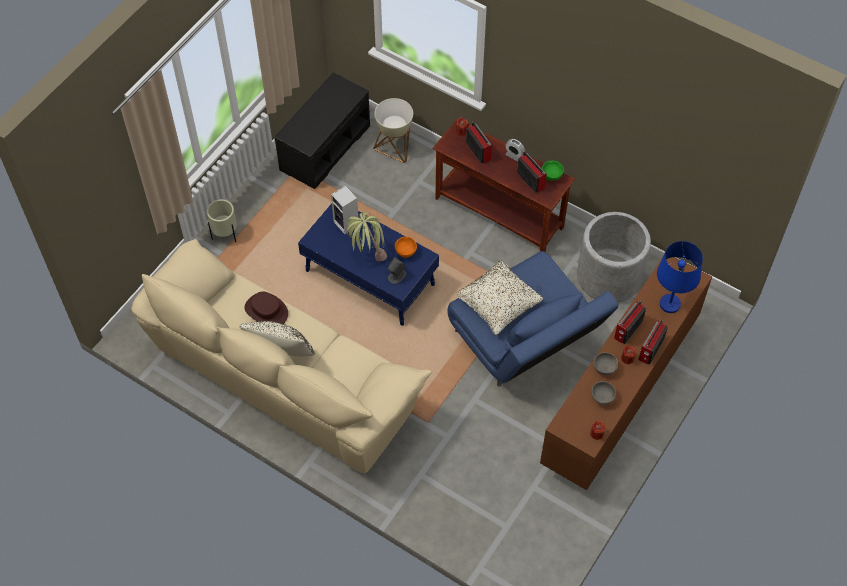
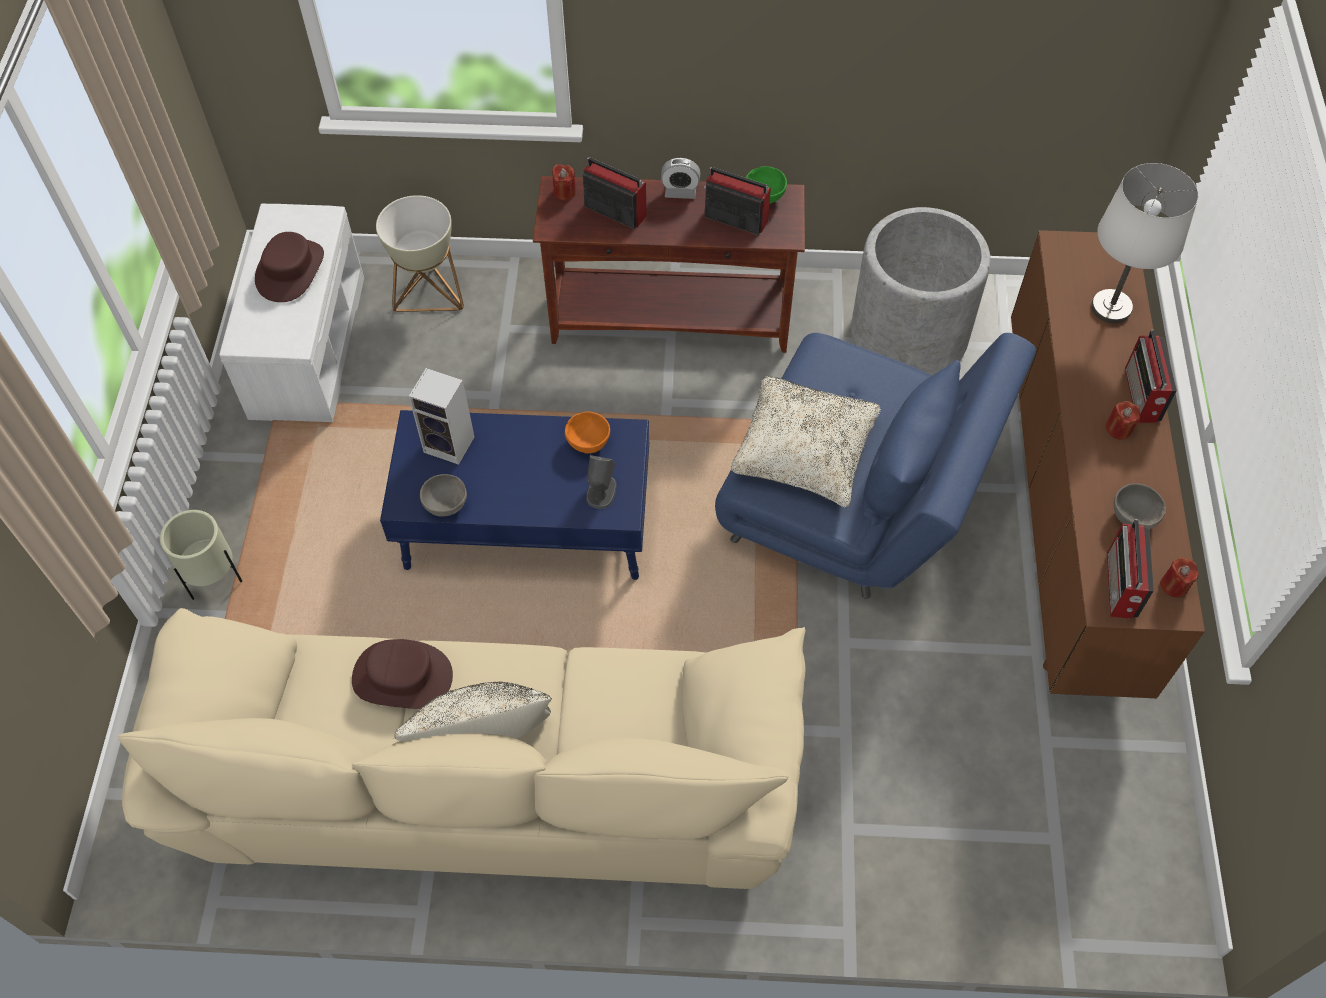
camera: 30 degrees left, 0 degrees up
black bench [274,73,370,189] -> white bench [219,204,364,422]
potted plant [347,212,387,261] -> none
grey bowl [593,352,618,375] -> grey bowl moved to [420,474,467,517]
radio [614,301,646,344] -> radio moved to [1107,519,1154,619]
blue table lamp [657,241,703,313] -> white table lamp [1091,163,1198,323]
none -> brown hat [255,232,324,302]

